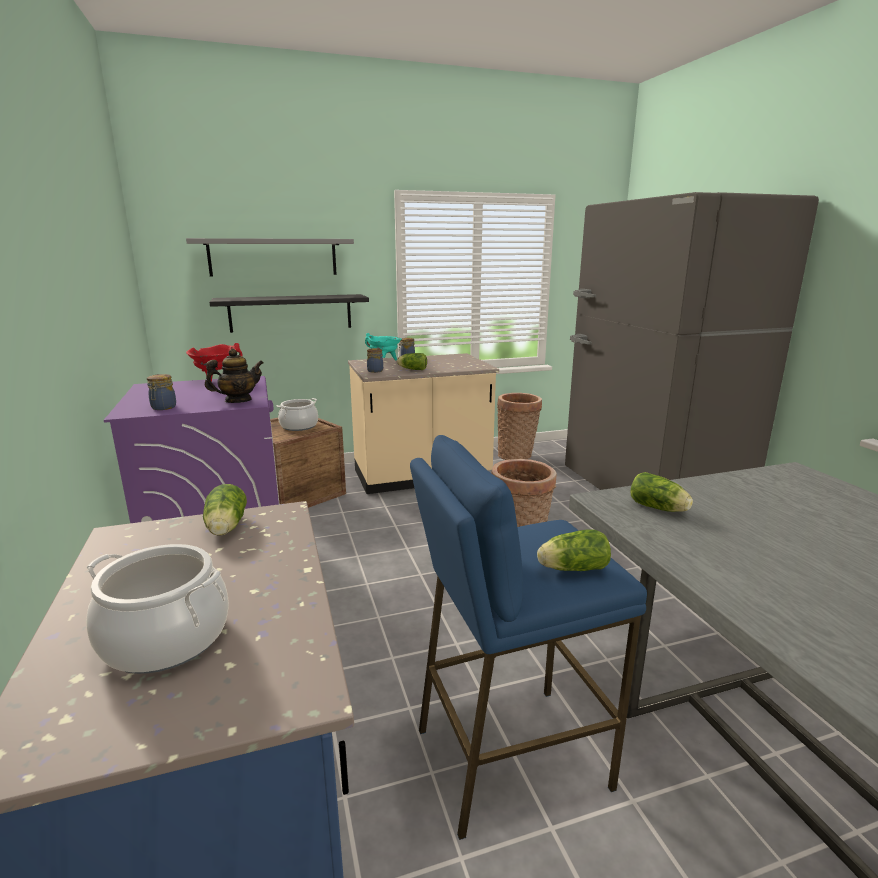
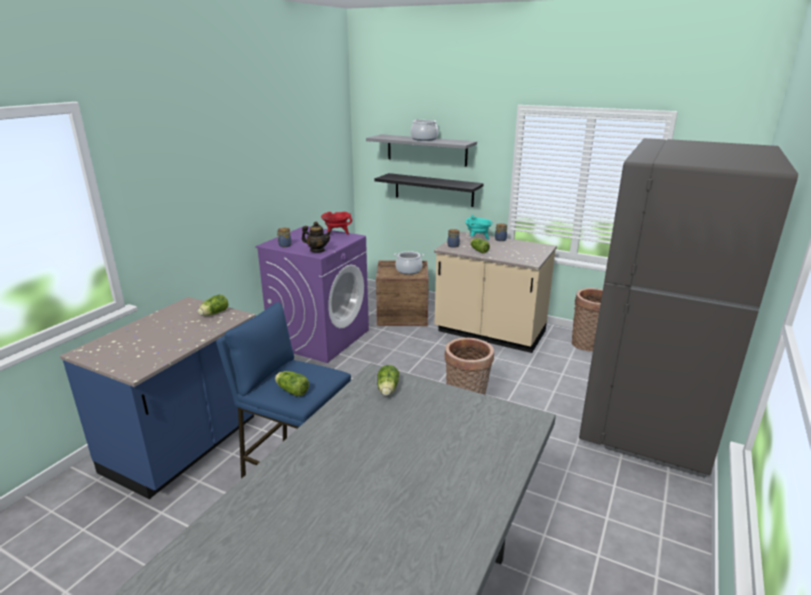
camera: 45 degrees right, 5 degrees up
cooking pot [86,544,229,674] -> cooking pot moved to [410,119,439,141]

